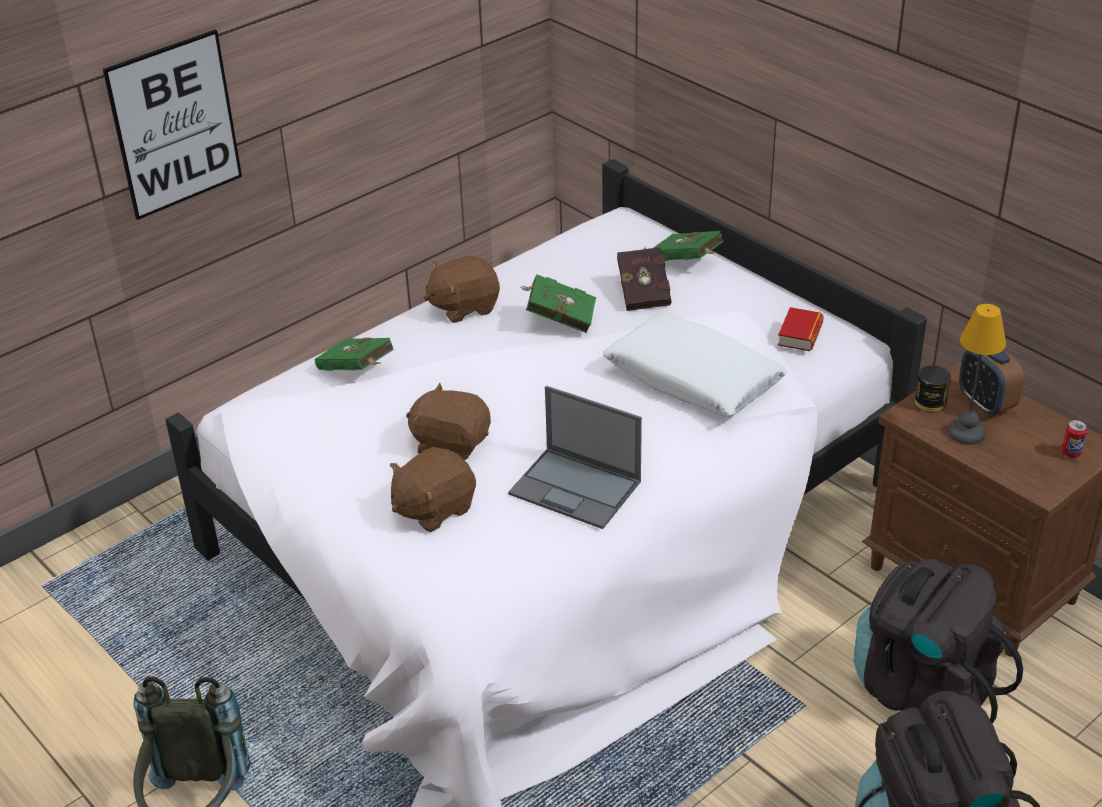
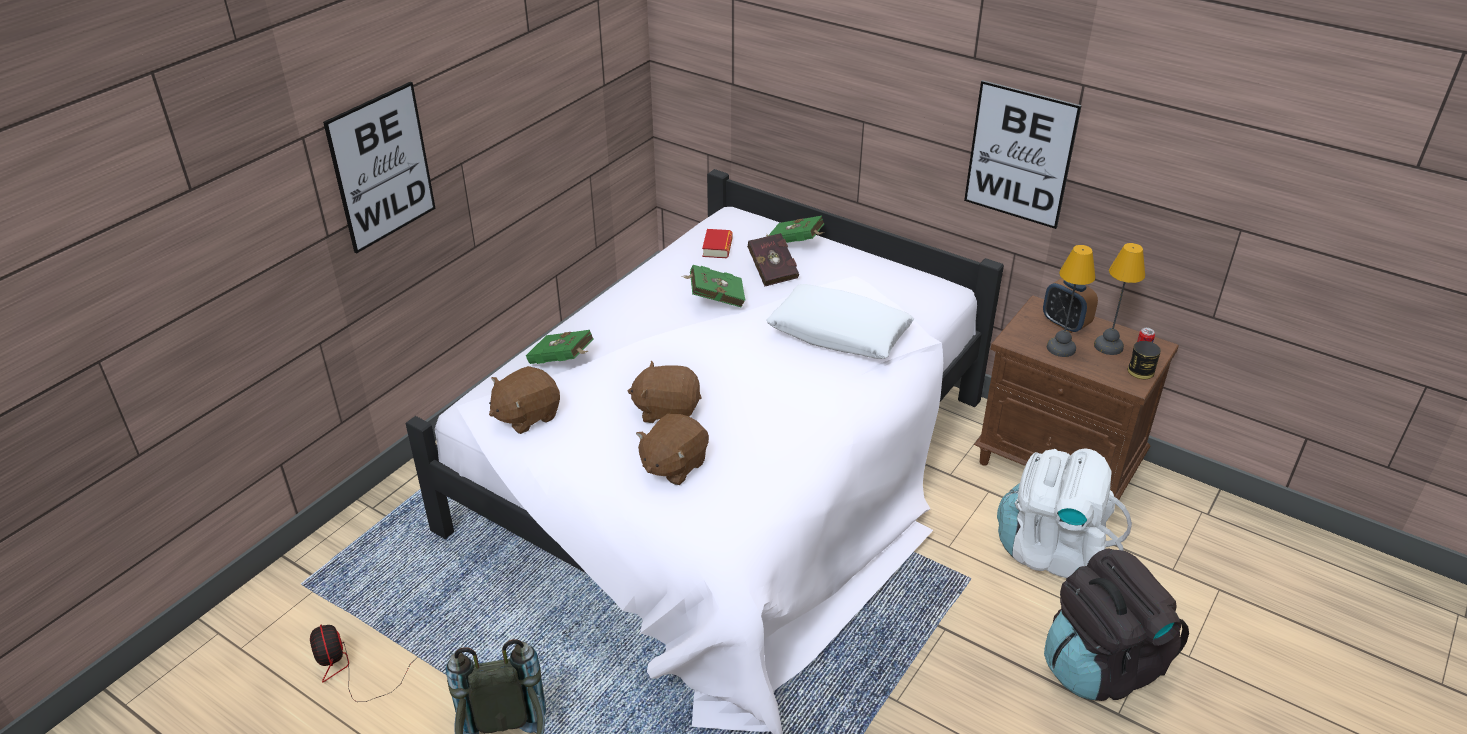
camera: 15 degrees left, 0 degrees up
brown plush toy [424,255,500,323] -> brown plush toy moved to [489,366,560,434]
laptop [508,386,642,529] -> none
book [778,307,824,351] -> book moved to [702,229,733,258]
black backpack [854,559,1023,724] -> white backpack [997,448,1132,578]
can [914,365,951,412] -> can moved to [1128,341,1161,379]
none -> fan [310,624,418,702]
none -> picture [964,80,1082,229]
none -> table lamp [1094,243,1145,355]

